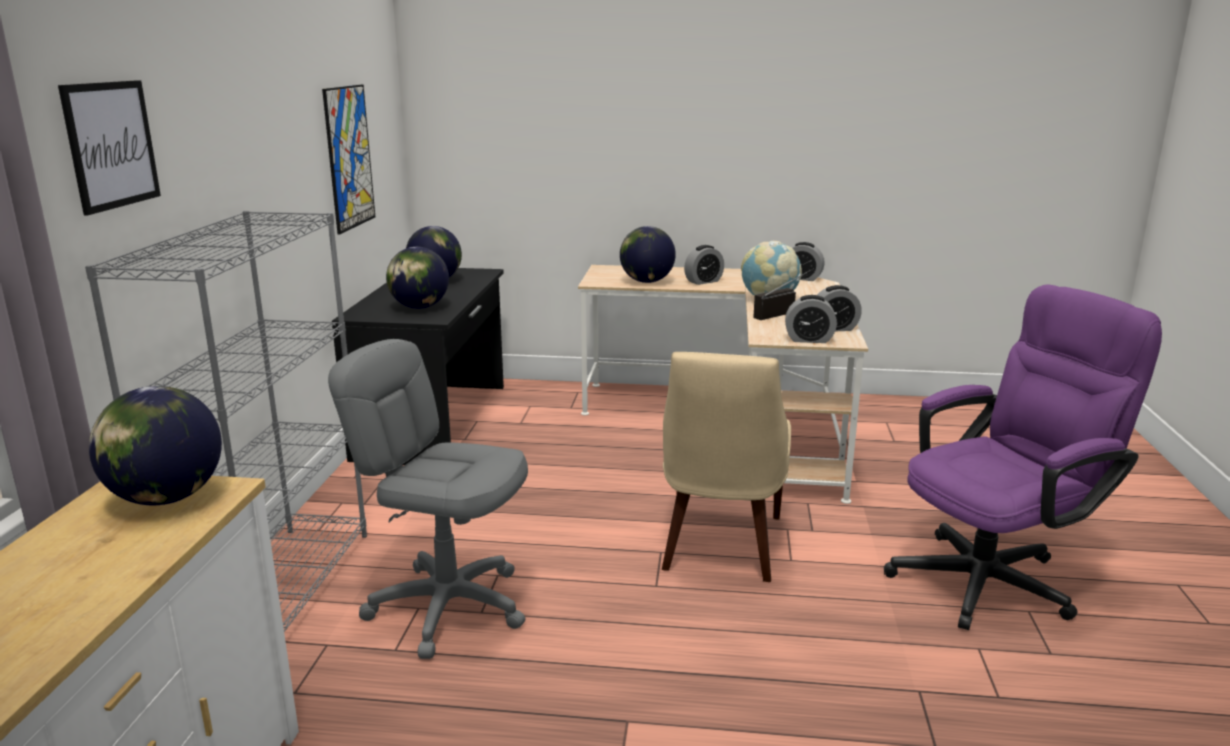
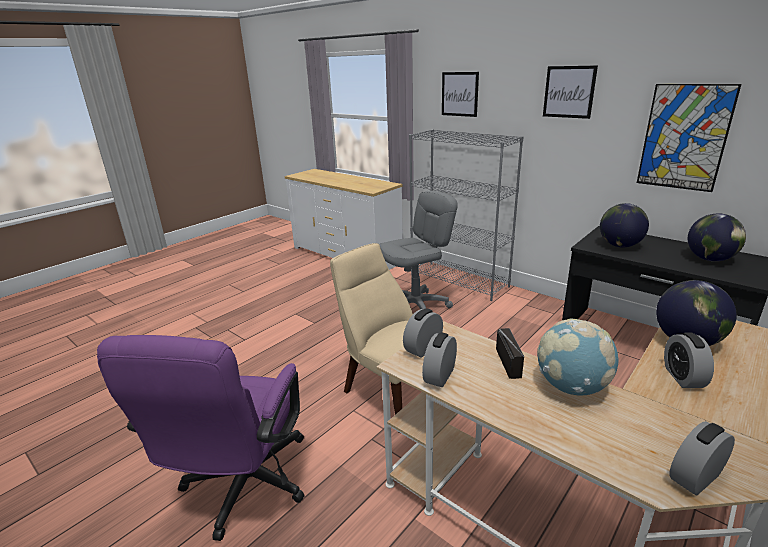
camera: 125 degrees right, 5 degrees up
globe [89,386,222,505] -> none
none -> picture [543,65,598,119]

